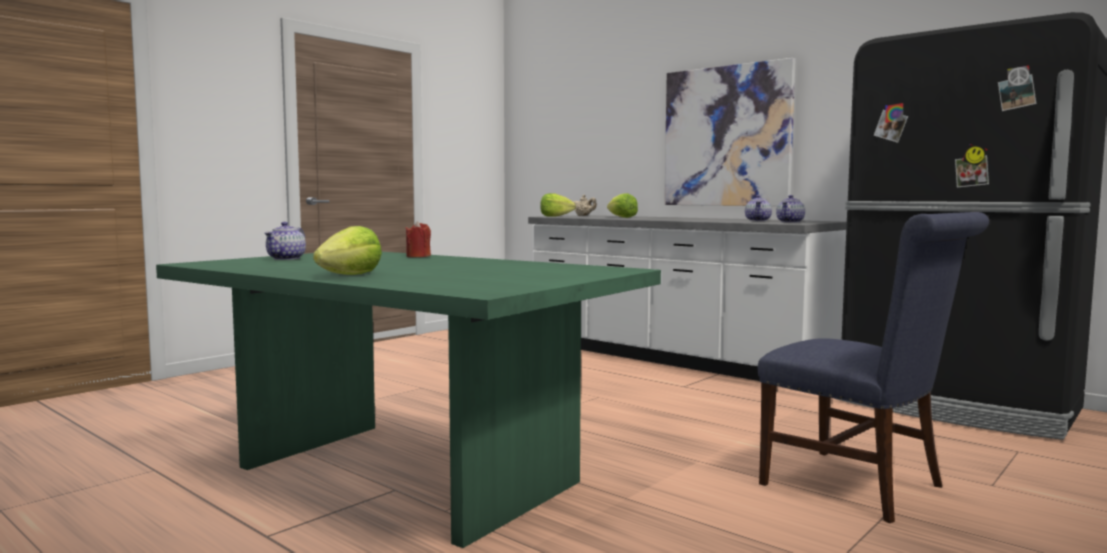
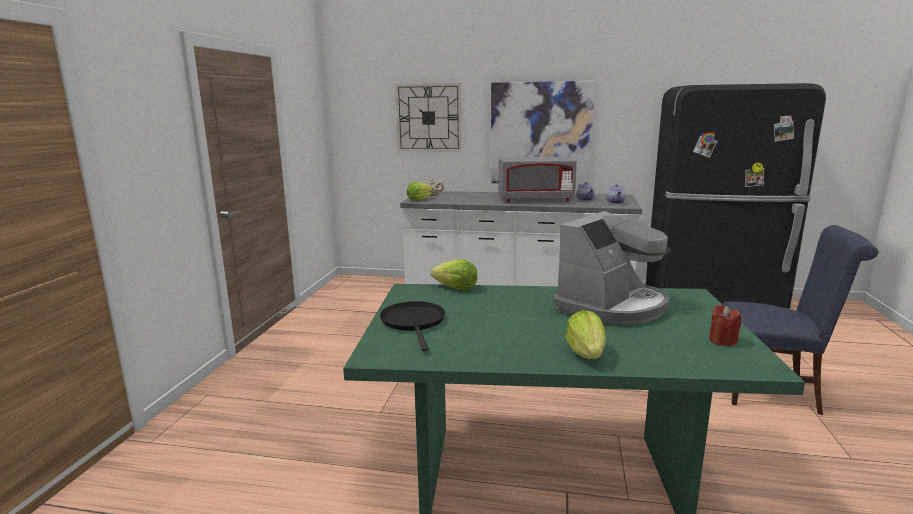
camera: 30 degrees left, 10 degrees up
teapot [264,222,306,260] -> black frying pan [380,301,445,351]
red candle [405,221,431,257] -> red candle moved to [709,305,741,346]
lettuce [607,193,638,218] -> lettuce moved to [431,259,477,290]
none -> wall clock [395,83,461,152]
none -> grey microwave [498,157,577,202]
none -> coffee machine [553,211,671,325]

